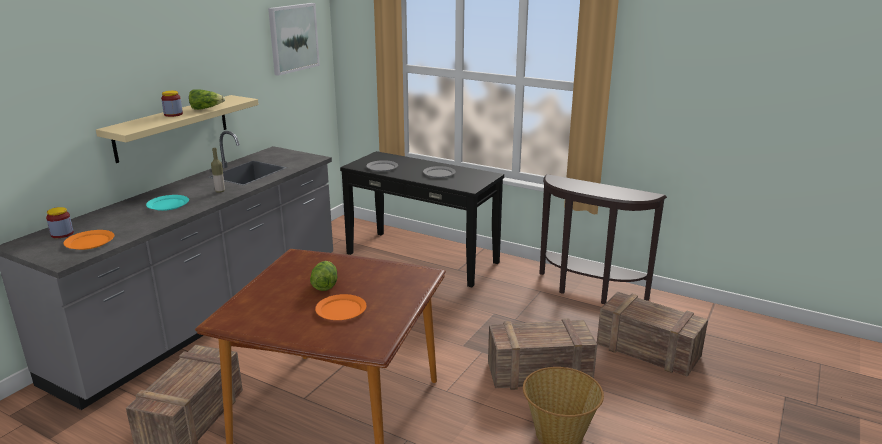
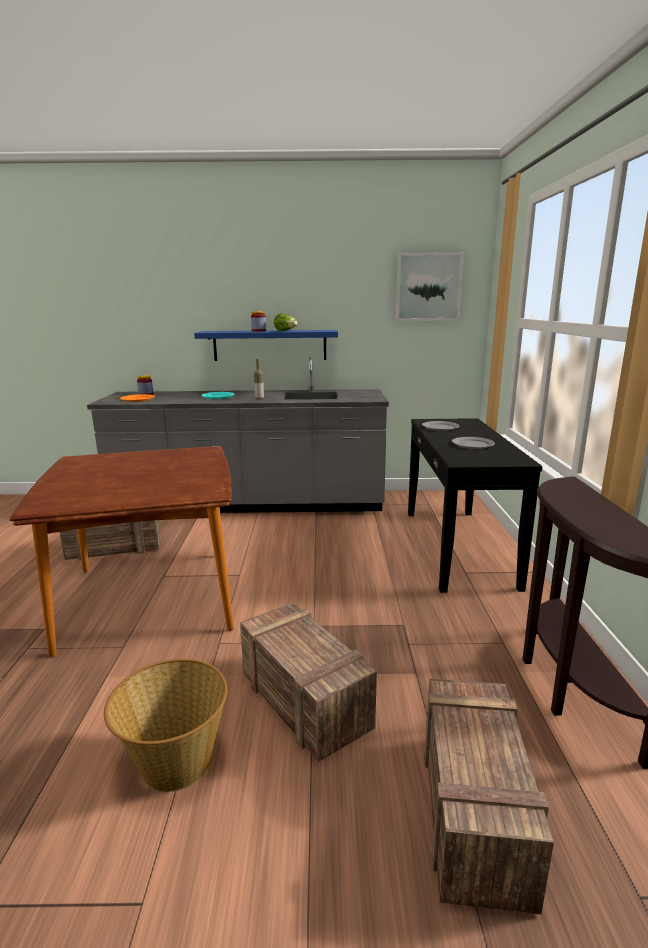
camera: 60 degrees right, 5 degrees down
beige shelf [96,95,259,163] -> blue shelf [194,330,338,361]
lettuce [310,261,338,291] -> none
orange plate [315,294,367,320] -> none

